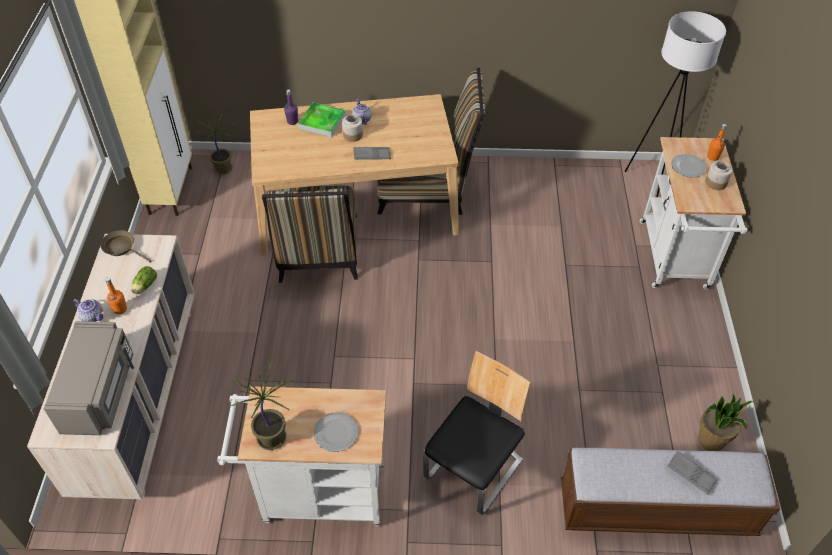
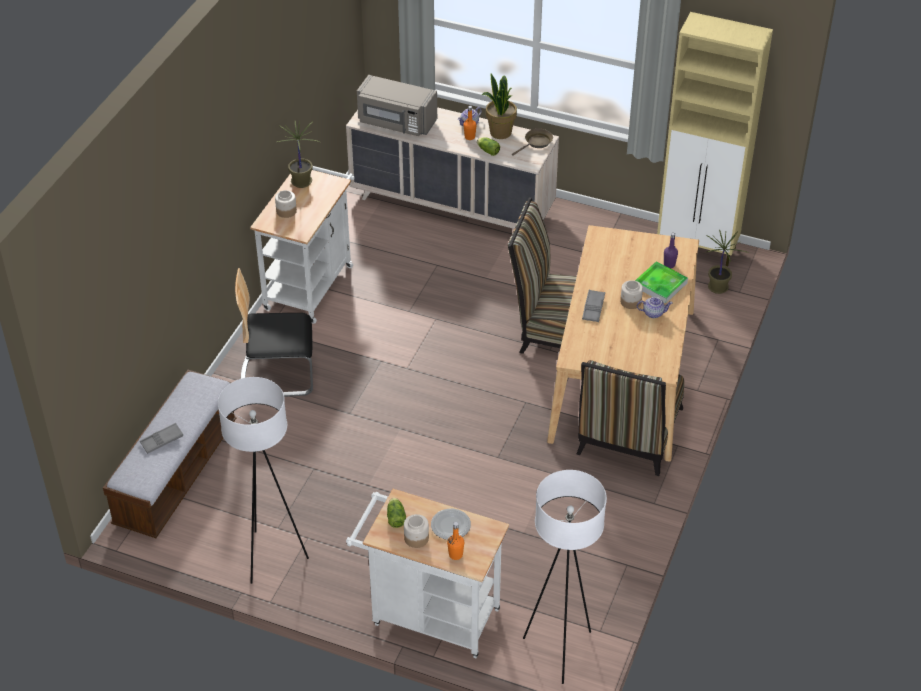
camera: 110 degrees right, 5 degrees down
plate [314,412,358,452] -> jar [275,190,297,218]
chair [423,351,531,515] -> chair turned 120 degrees clockwise [235,268,313,397]
potted plant [698,394,753,451] -> potted plant moved to [482,74,517,139]
none -> white floor lamp [217,377,309,584]
none -> lettuce [387,498,406,528]

